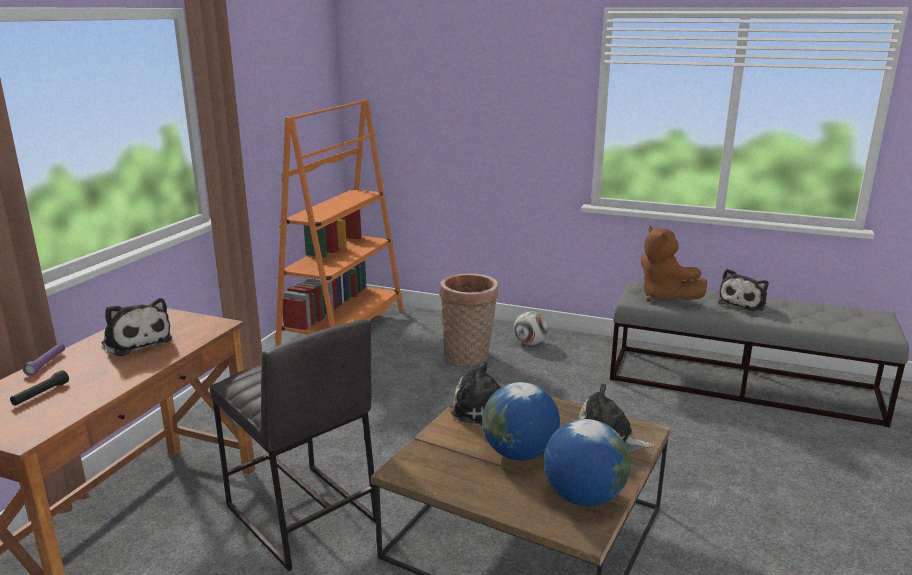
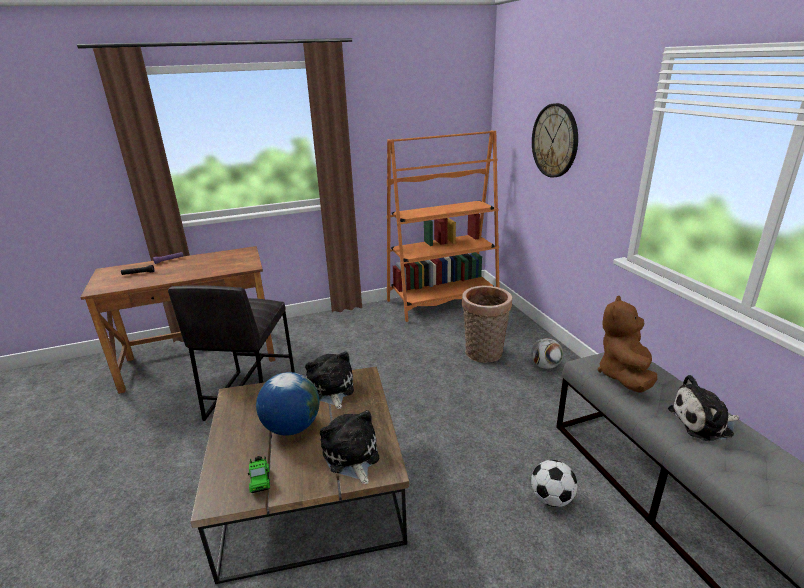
camera: 50 degrees right, 5 degrees up
plush toy [102,298,172,357] -> none
globe [544,419,630,507] -> toy car [248,456,270,493]
none -> football [531,460,577,507]
none -> wall clock [532,103,578,177]

